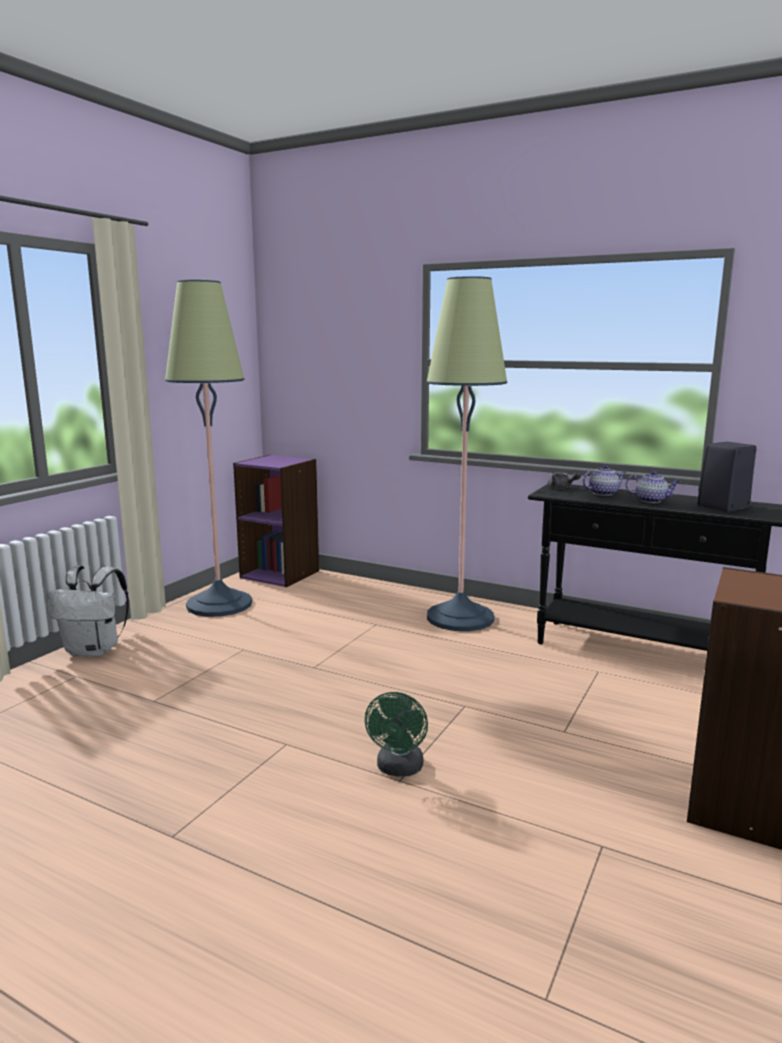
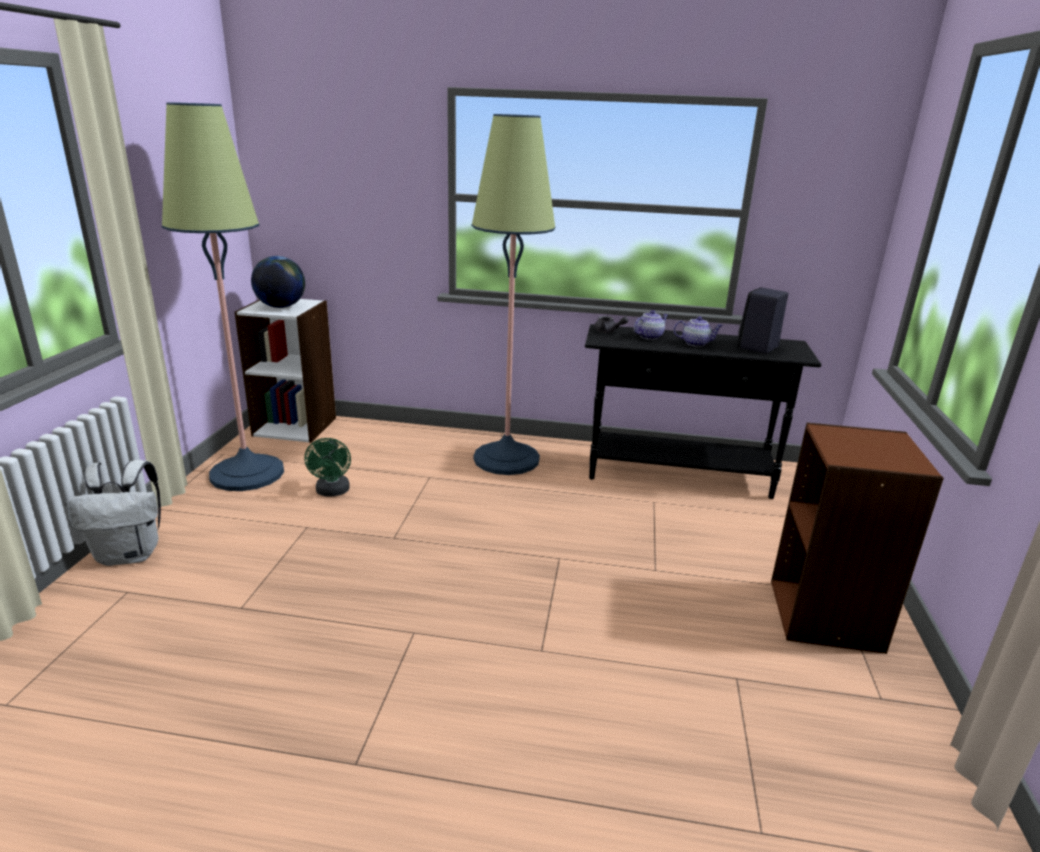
camera: 20 degrees left, 10 degrees up
purple bookcase [233,455,319,587] -> white bookcase [234,299,336,443]
green fan [365,692,428,777] -> green fan moved to [304,438,351,496]
none -> globe [251,256,305,308]

